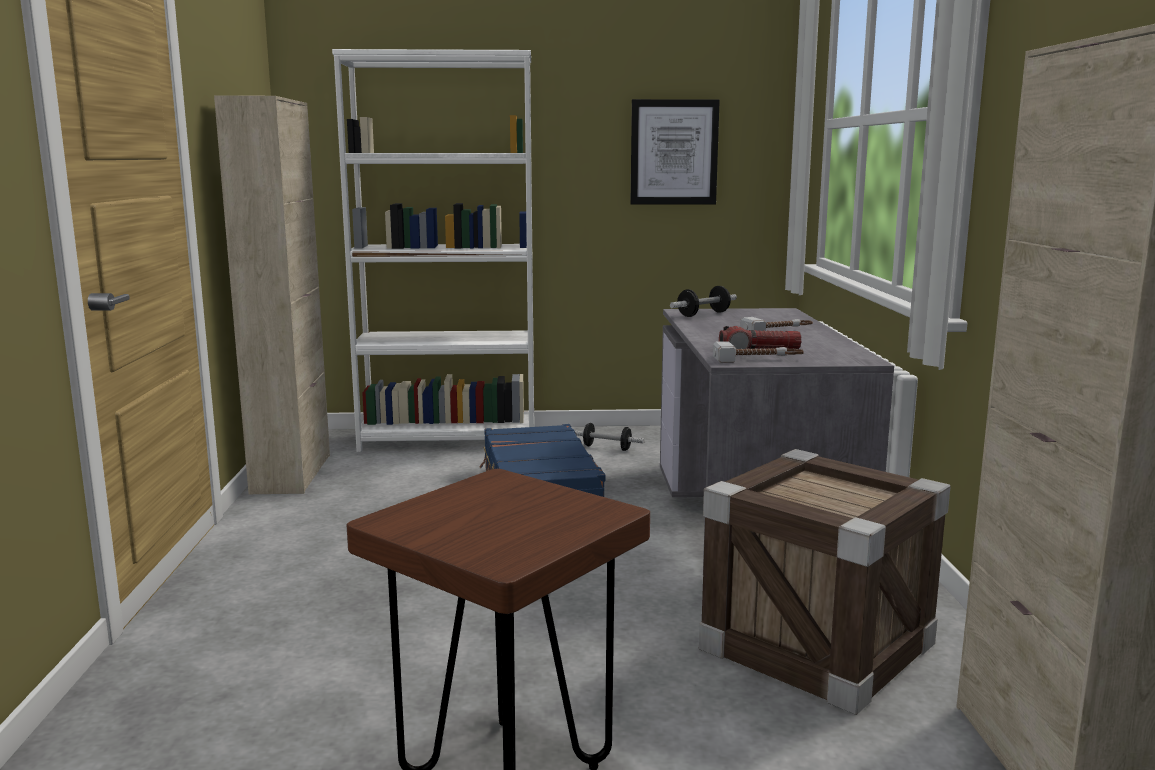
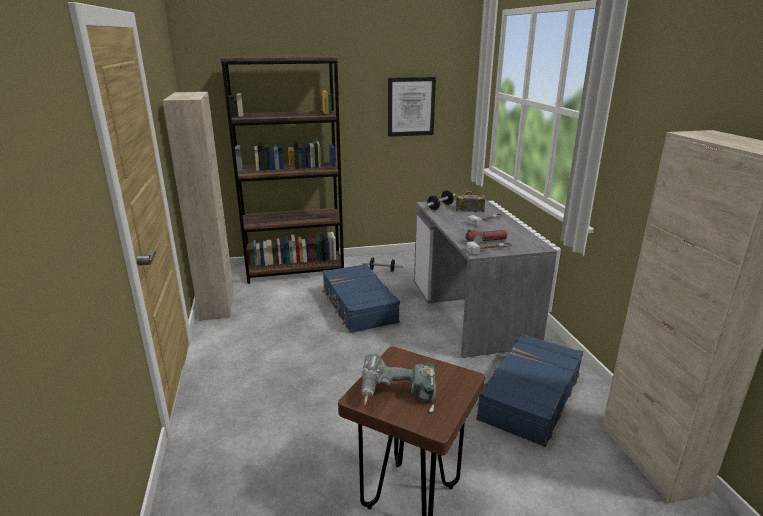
camera: 10 degrees left, 10 degrees up
white bookcase [332,49,534,452] -> brown bookcase [220,55,344,284]
crate [699,449,951,715] -> blue suitcase [476,333,583,447]
none -> power drill [361,354,435,412]
none -> hammer [456,191,485,212]

